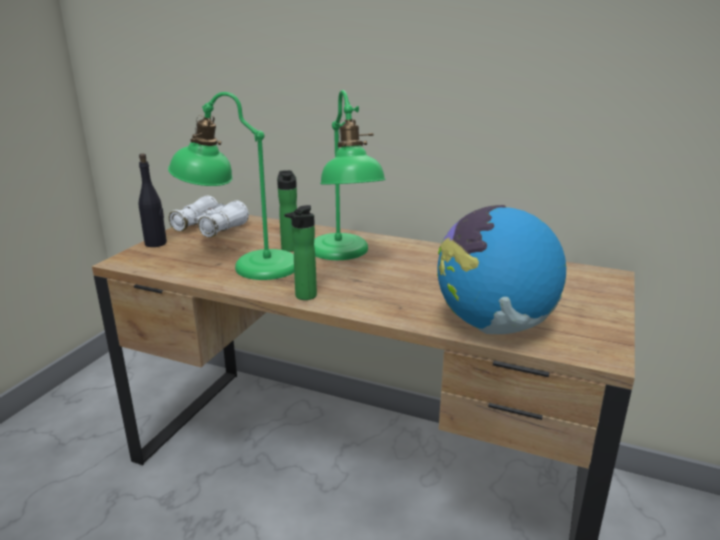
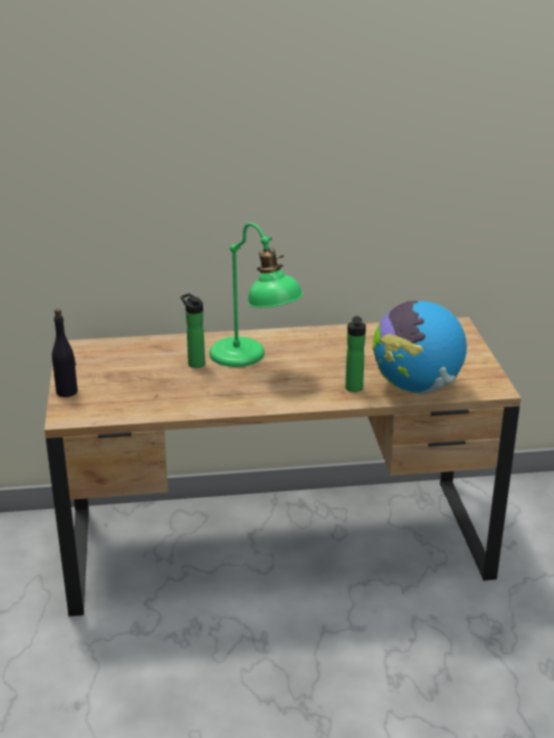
camera: 30 degrees left, 5 degrees up
green table lamp [168,92,294,280] -> none
white binoculars [169,196,249,238] -> none
bottle [284,205,317,300] -> bottle moved to [345,316,366,392]

